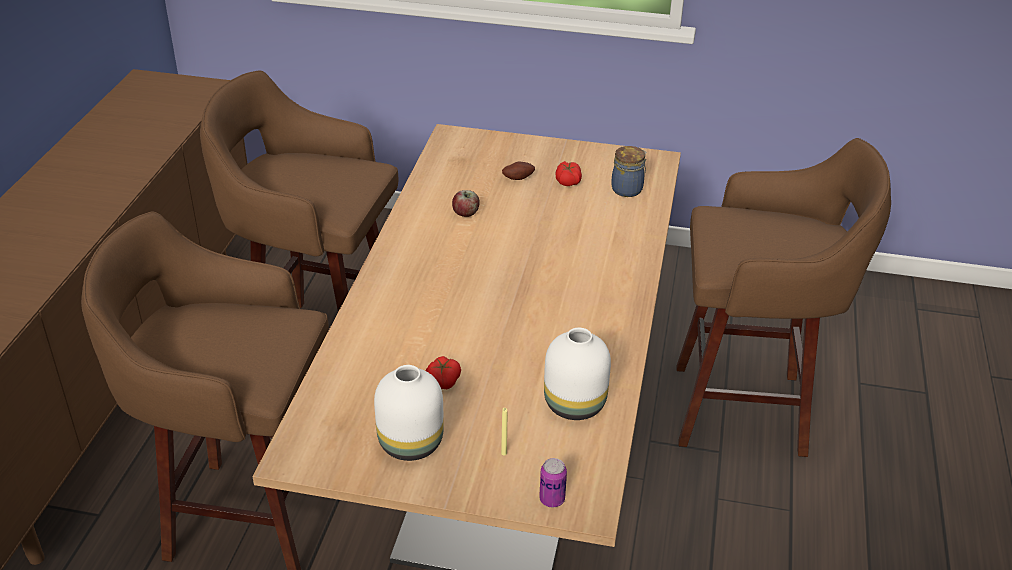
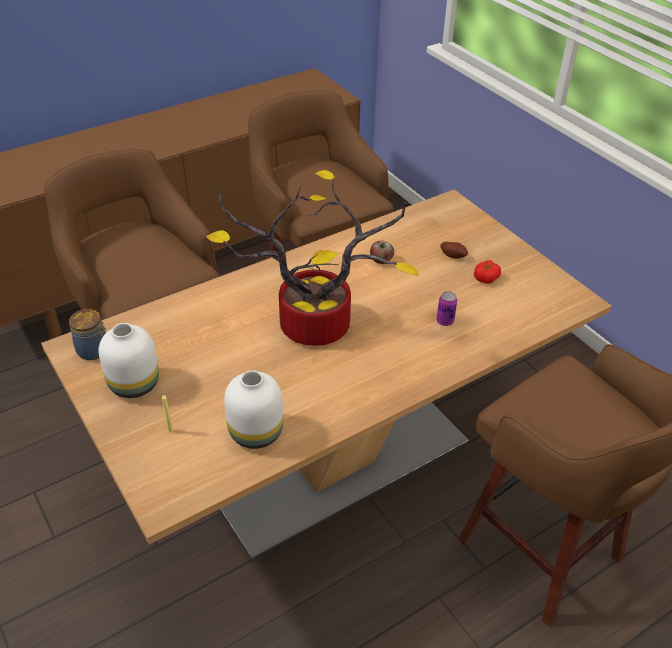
camera: 45 degrees right, 5 degrees up
tomato [426,356,461,389] -> none
can [539,458,567,507] -> can moved to [436,291,457,326]
jar [611,146,647,197] -> jar moved to [69,309,106,360]
none -> potted plant [206,170,419,346]

